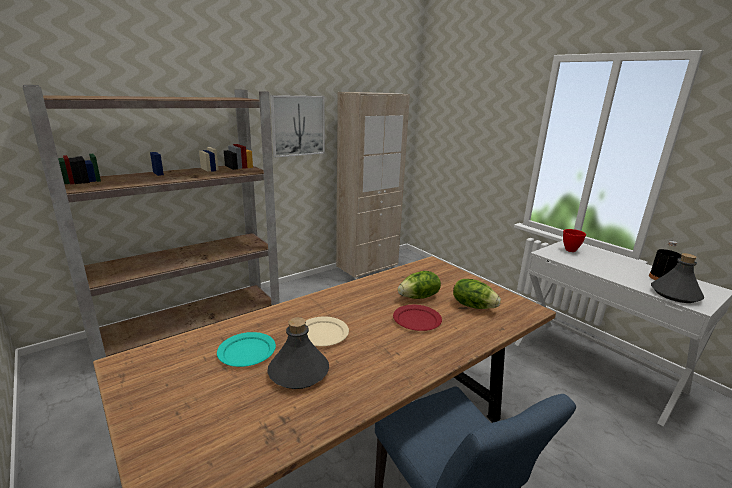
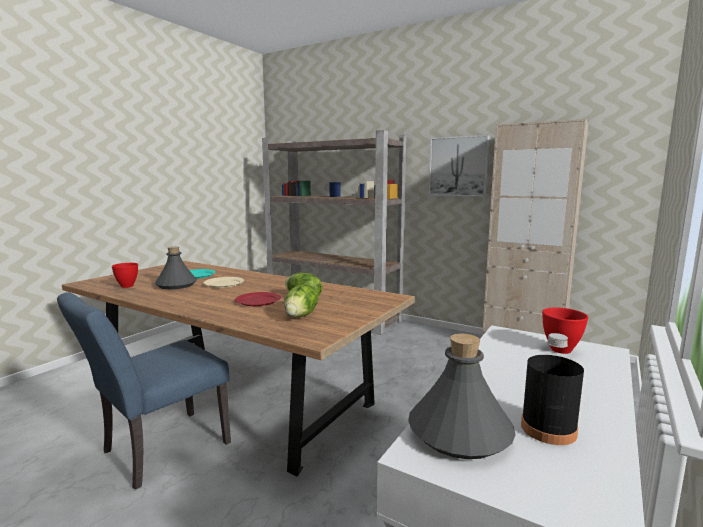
camera: 70 degrees right, 10 degrees down
none -> red bowl [112,263,138,288]

